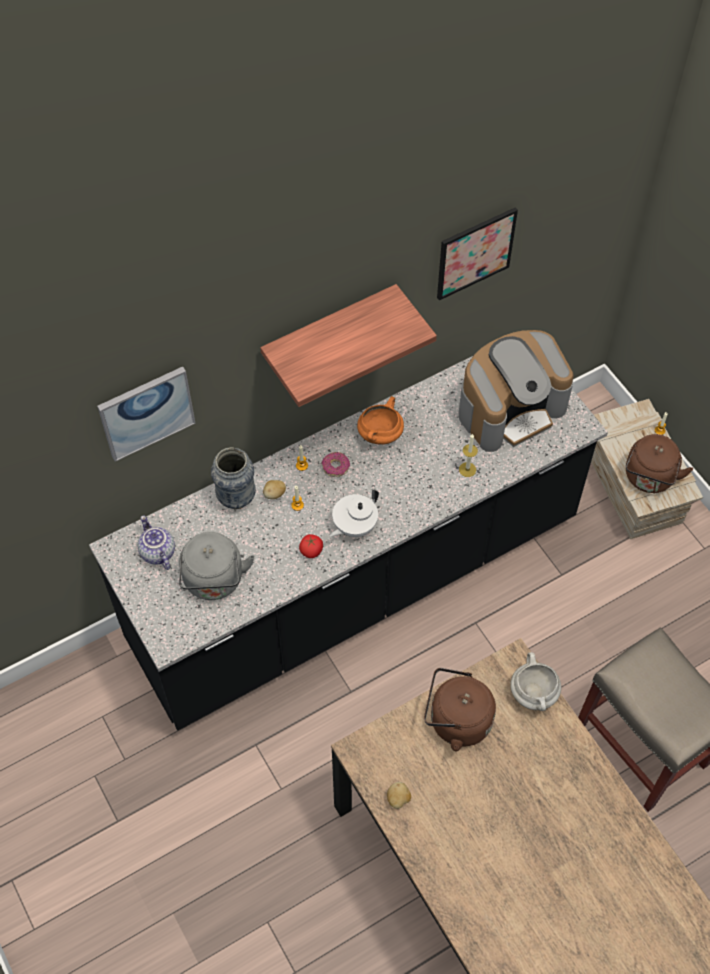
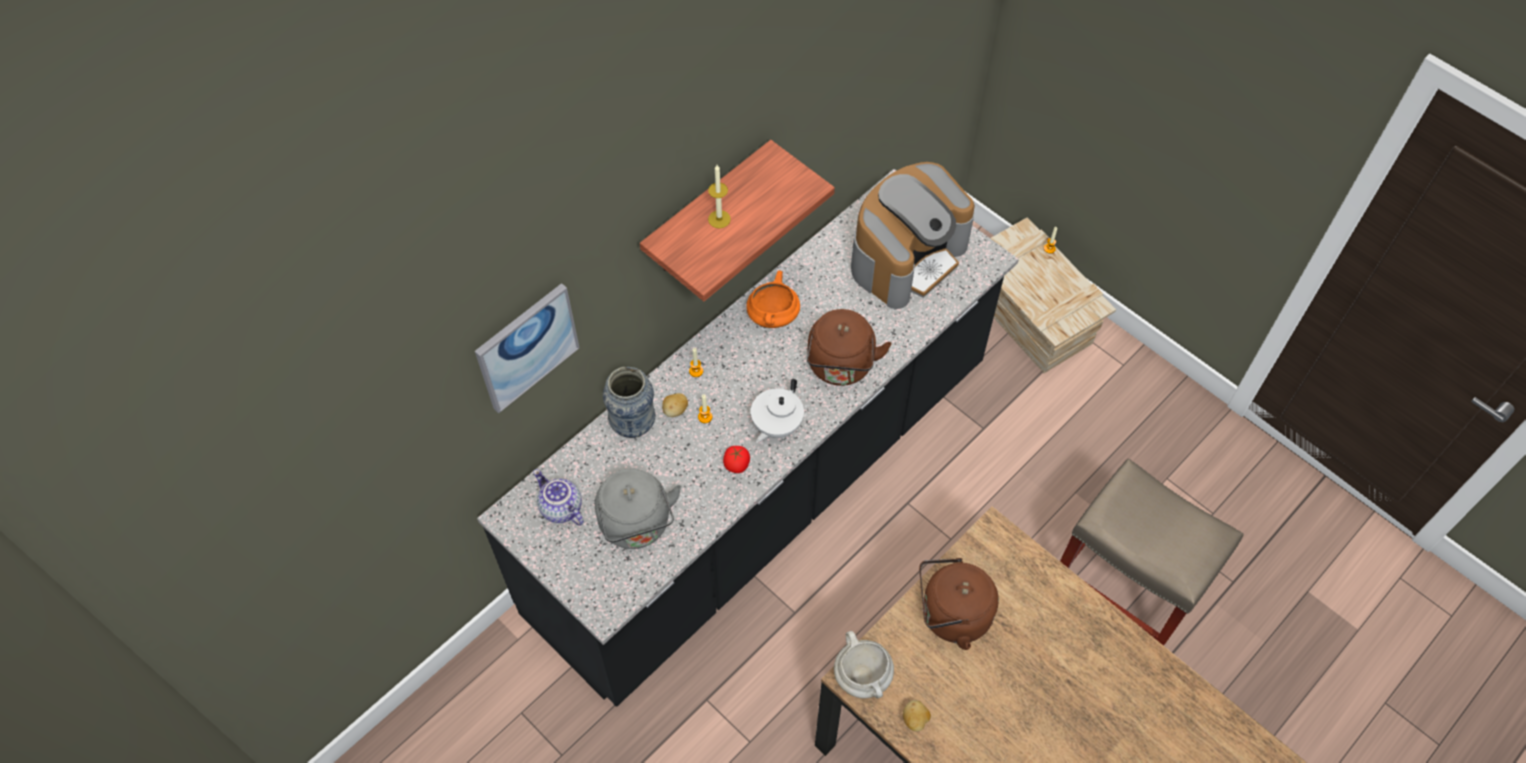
camera: 15 degrees left, 0 degrees up
donut [322,452,350,477] -> none
picture [437,207,518,300] -> none
candle [459,434,478,477] -> candle moved to [708,165,731,228]
white cooking pot [510,652,561,711] -> white cooking pot moved to [834,631,894,699]
brown kettle [626,434,693,493] -> brown kettle moved to [807,309,892,386]

